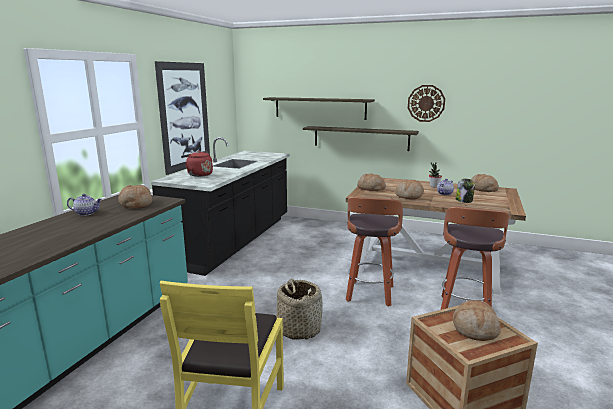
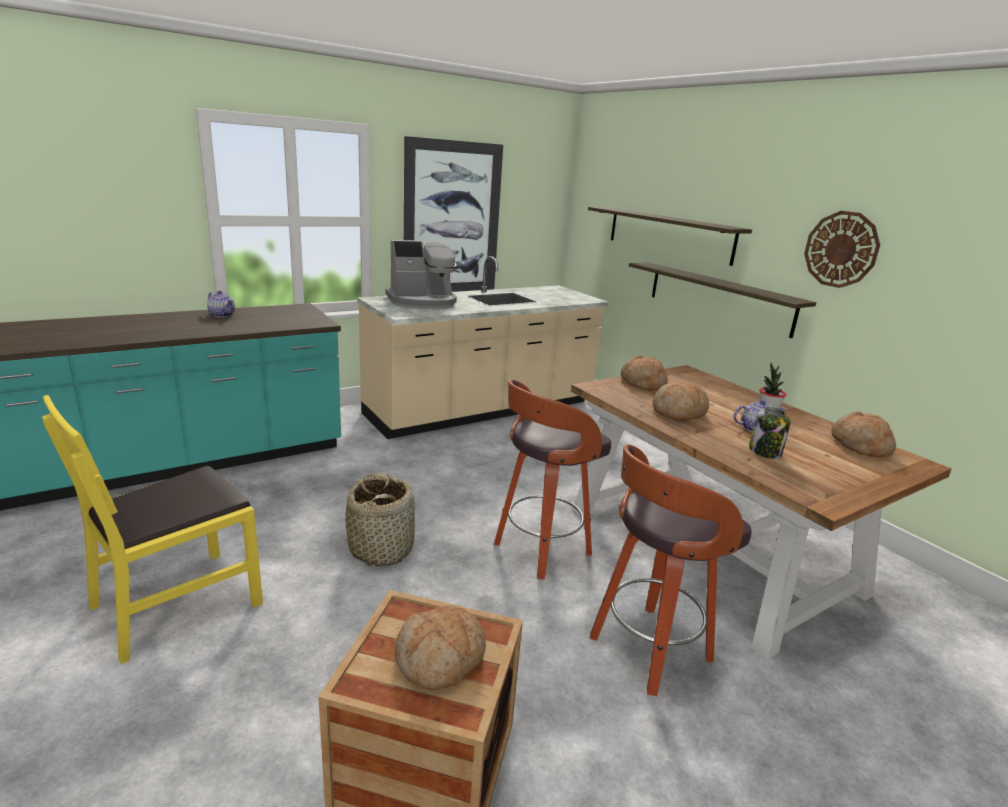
camera: 35 degrees right, 5 degrees up
bread [118,185,152,208] -> none
black counter [151,137,290,276] -> beige counter [357,256,609,439]
red kettle [181,151,213,177] -> coffee machine [386,240,457,309]

